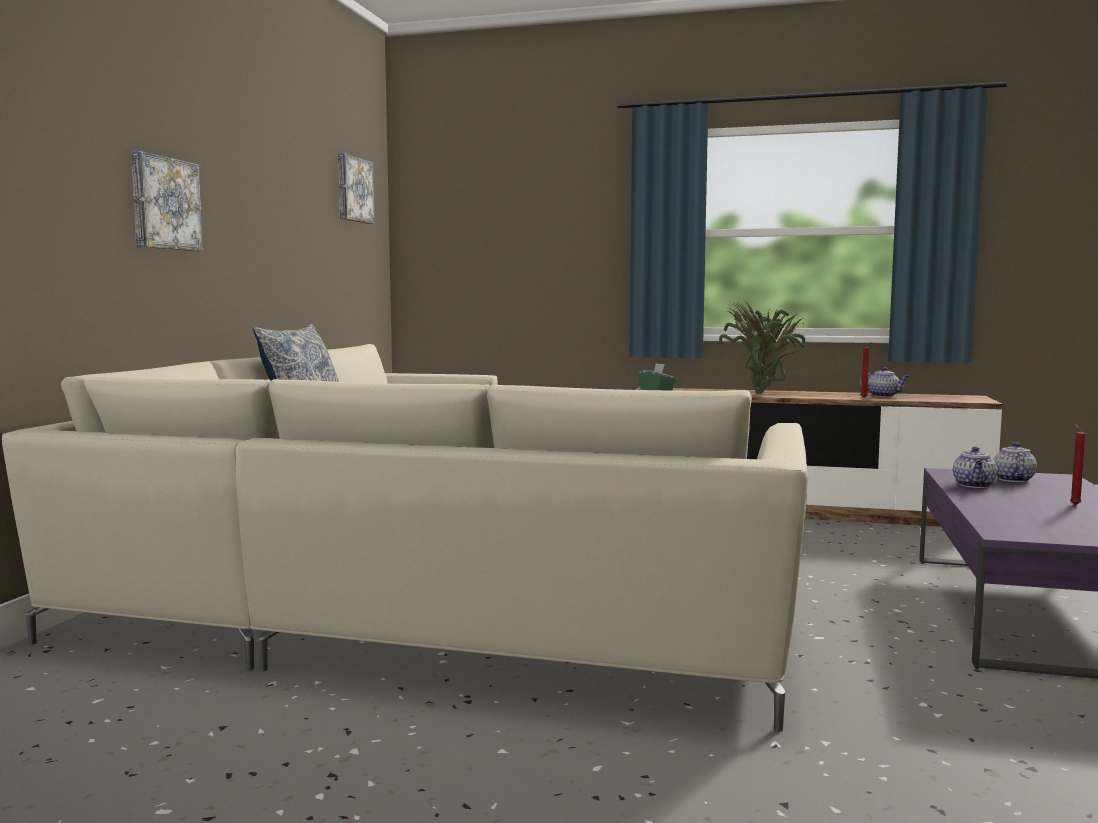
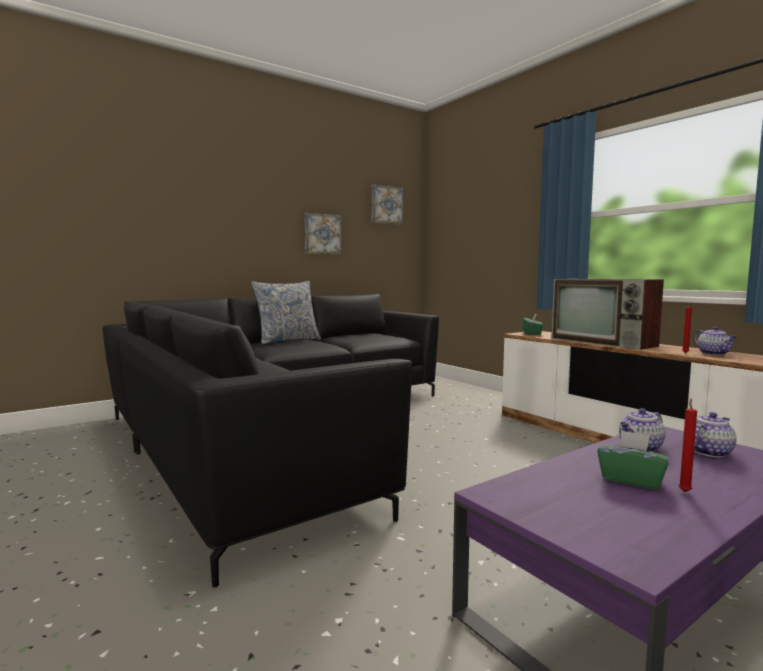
camera: 40 degrees right, 0 degrees up
beige sofa [2,344,808,732] -> black sofa [102,294,439,587]
picture [131,151,203,252] -> picture moved to [304,213,341,254]
potted plant [719,298,805,394] -> television [551,279,664,350]
none -> green tissue box [597,430,668,490]

